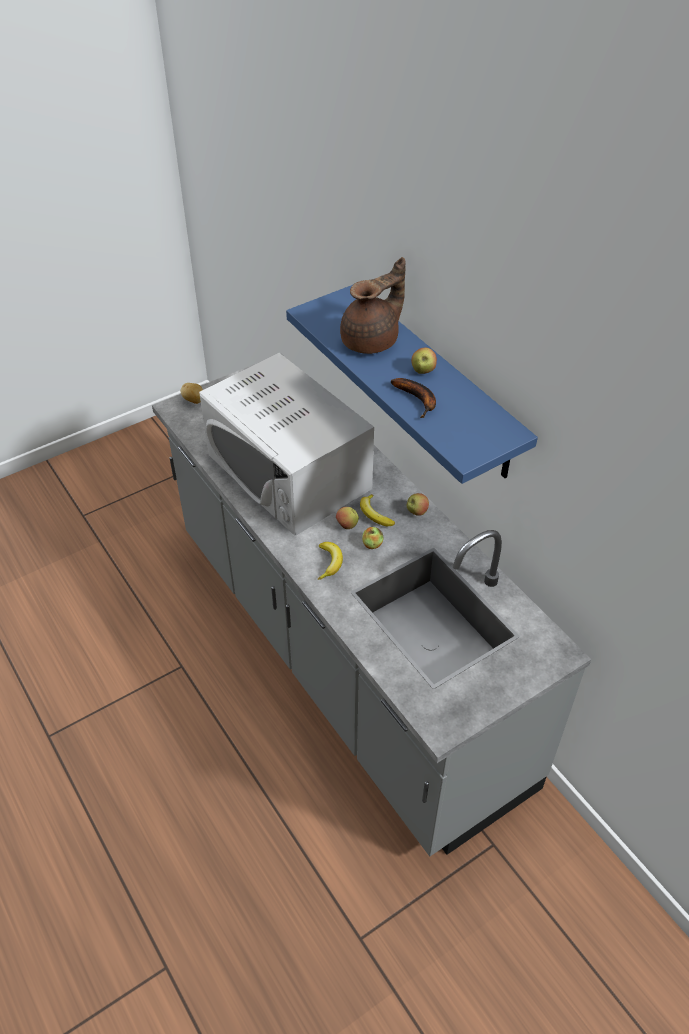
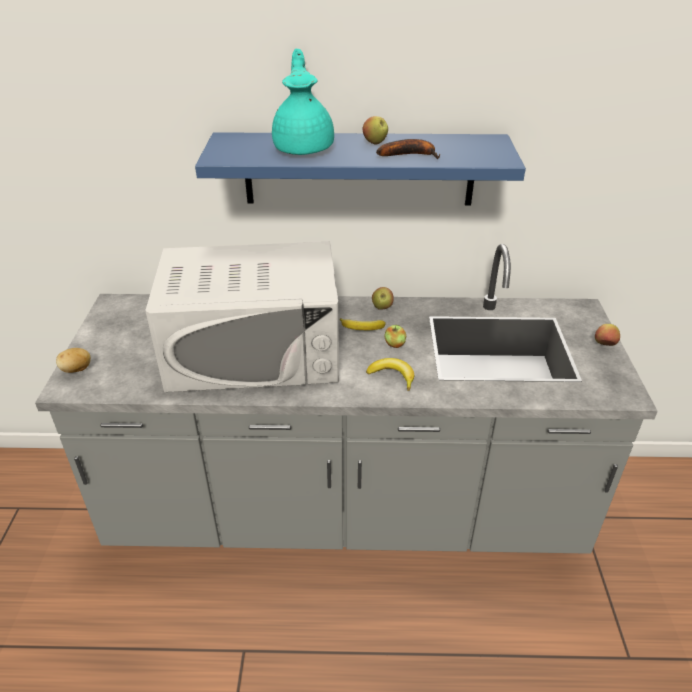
camera: 55 degrees left, 10 degrees down
apple [336,507,359,529] -> apple moved to [595,324,620,346]
brown teapot [340,257,405,354] -> turquoise teapot [272,49,334,155]

